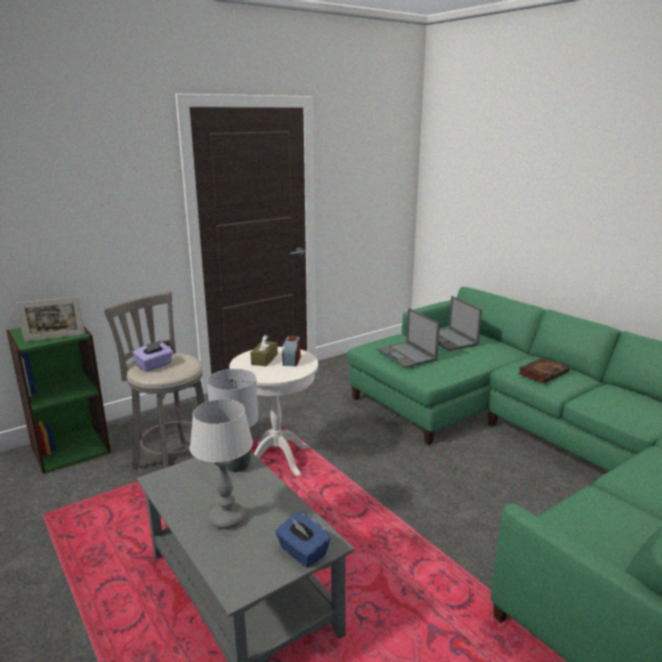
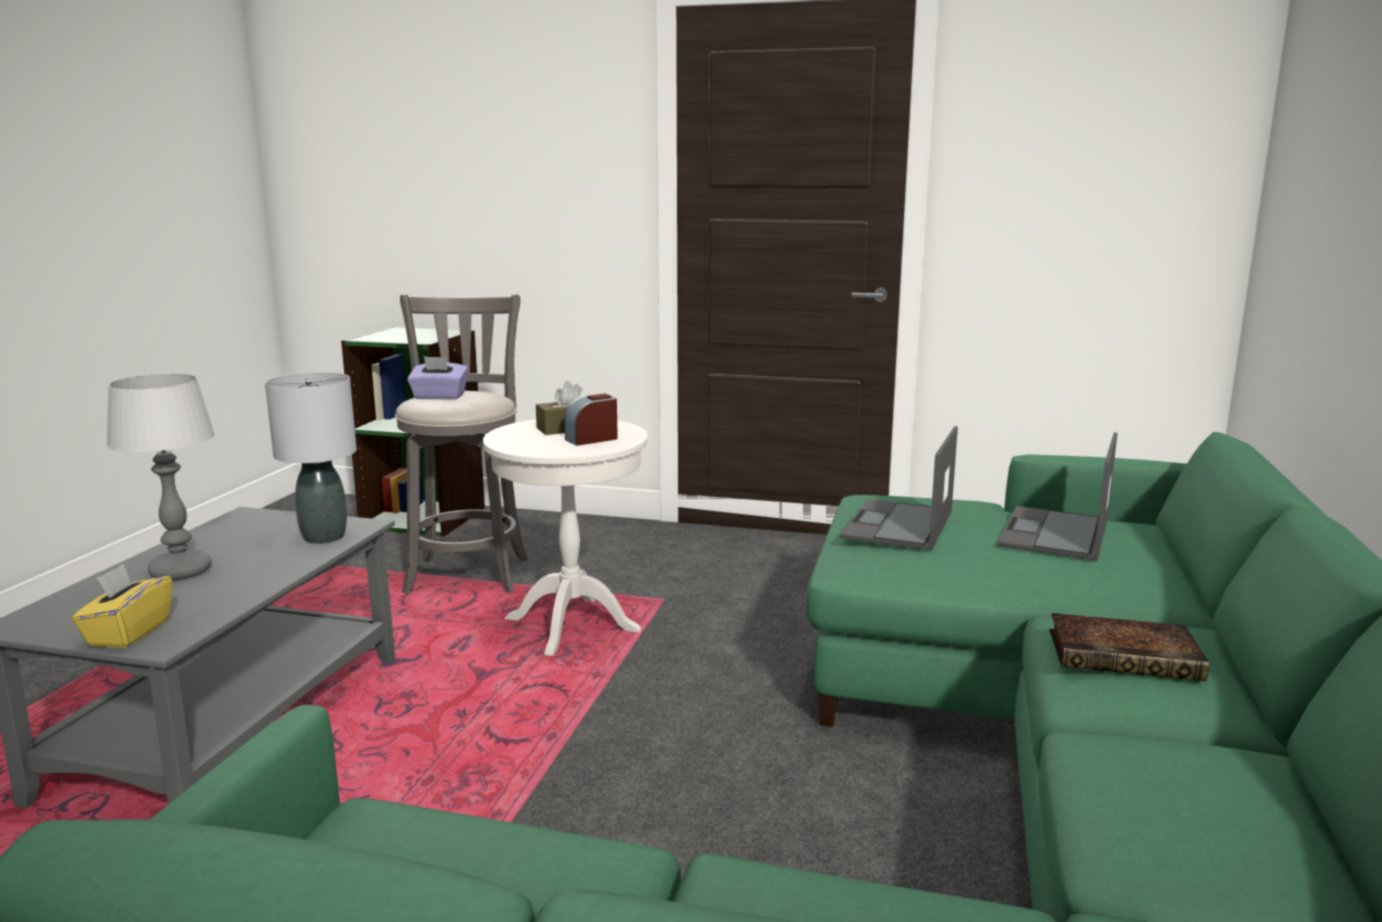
camera: 50 degrees right, 5 degrees down
picture frame [16,297,85,342] -> none
blue tissue box [275,512,331,567] -> yellow tissue box [71,564,172,648]

